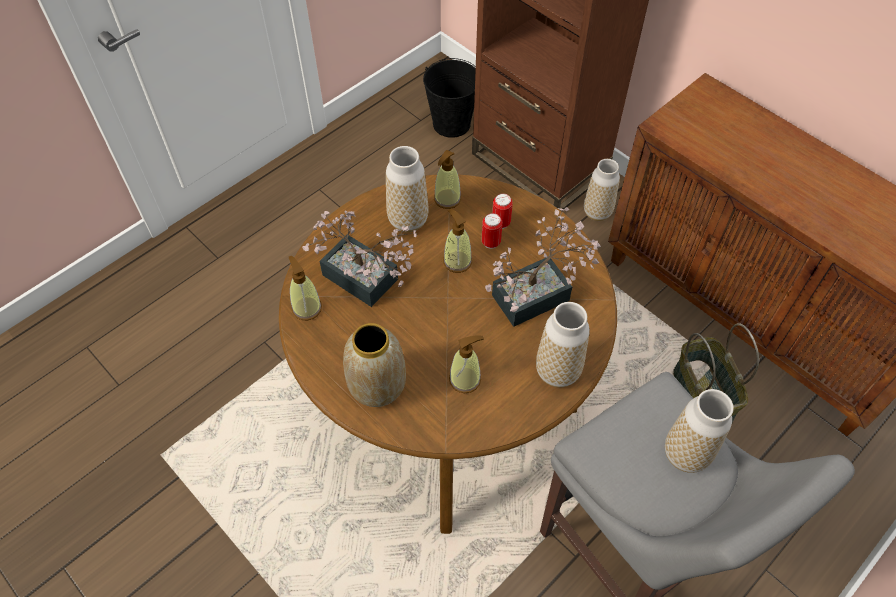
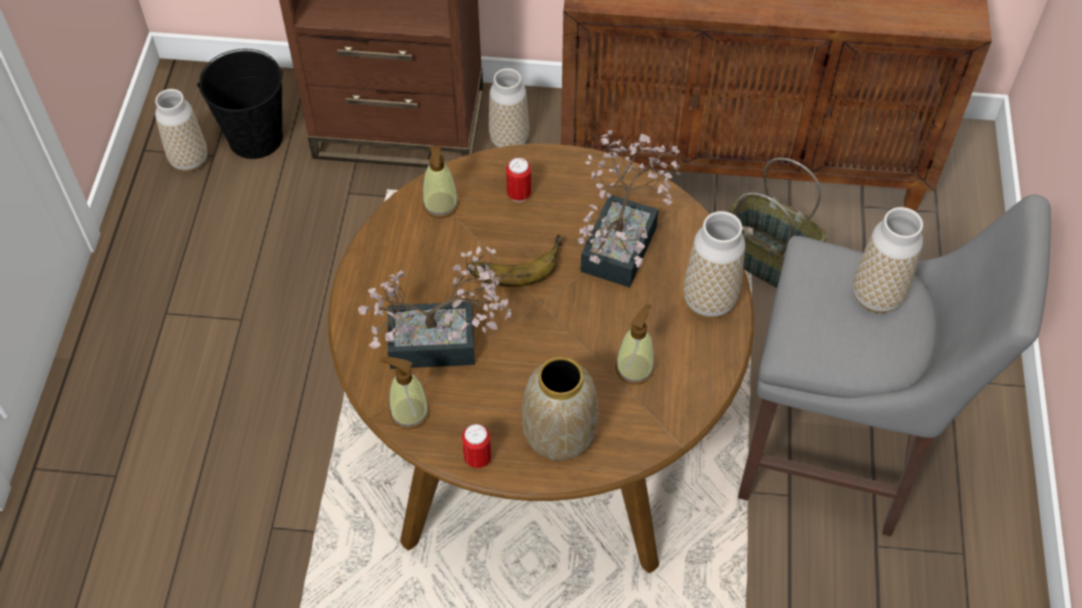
camera: 40 degrees left, 0 degrees up
vase [386,146,429,232] -> vase moved to [155,89,207,172]
soap dispenser [443,209,472,273] -> banana [467,234,562,287]
can [482,213,502,249] -> can moved to [462,424,491,468]

